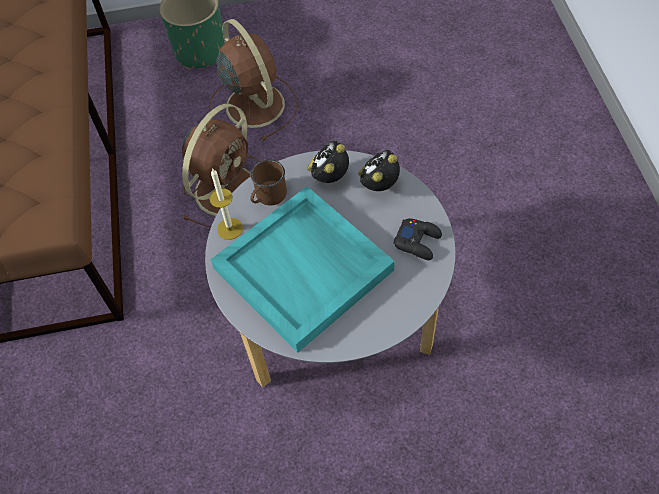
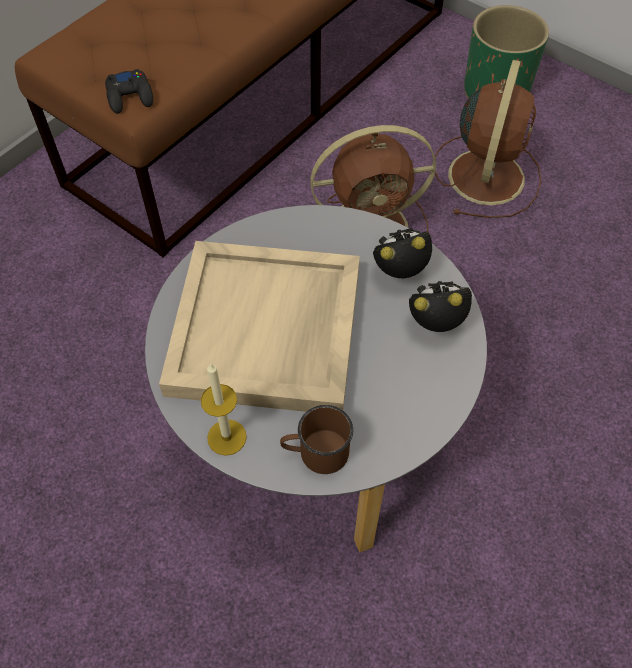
camera: 45 degrees right, 0 degrees up
candle [209,168,243,240] -> candle moved to [201,363,247,456]
turquoise tray [211,186,395,353] -> beige tray [159,241,360,412]
brown mug [250,159,287,206] -> brown mug moved to [280,405,353,474]
black game controller [393,218,442,260] -> black game controller moved to [105,69,153,114]

